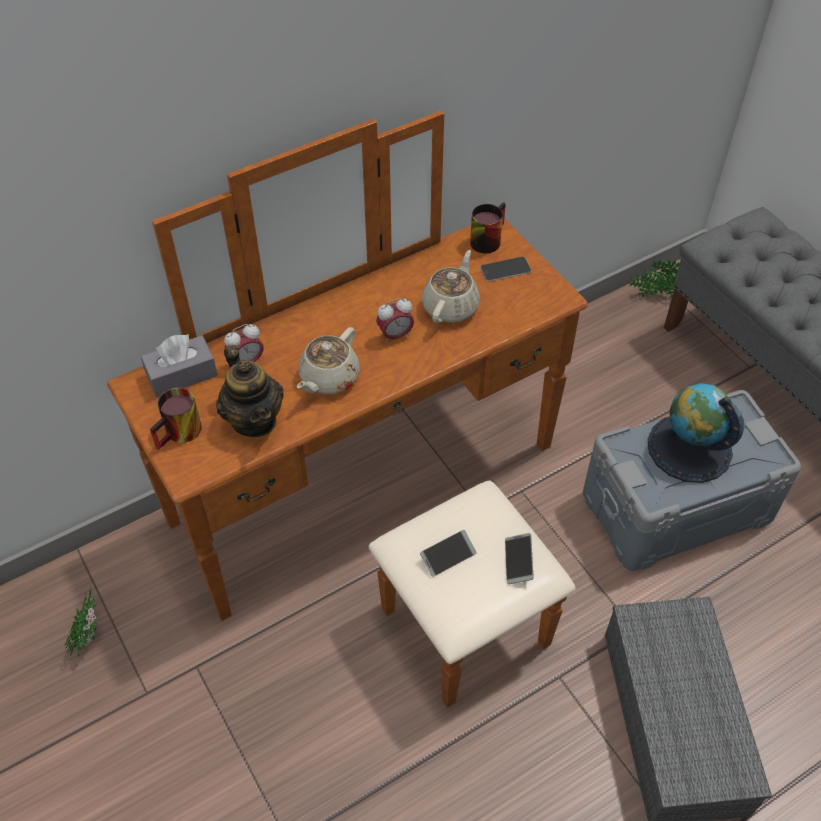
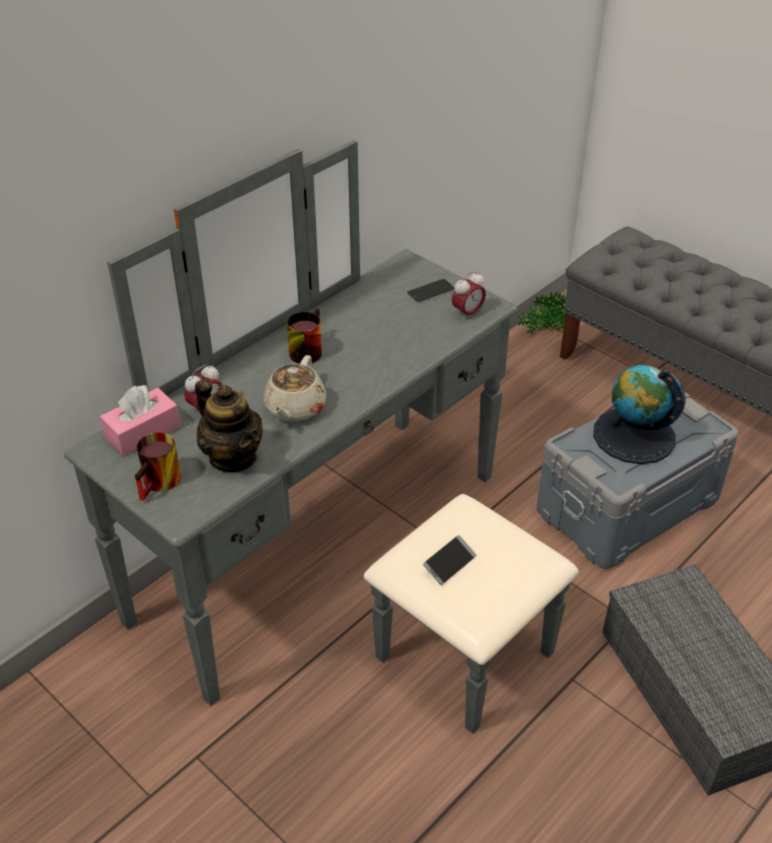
camera: 15 degrees left, 10 degrees down
potted plant [64,586,97,659] -> none
brown dresser [107,111,588,708] -> grey dresser [64,140,579,734]
grey tissue box [141,334,218,397] -> pink tissue box [100,385,181,456]
alarm clock [376,298,414,343] -> alarm clock moved to [451,271,486,321]
beige teapot [422,250,480,323] -> none
mug [470,202,506,254] -> mug moved to [287,309,322,364]
phone [505,533,534,585] -> none

